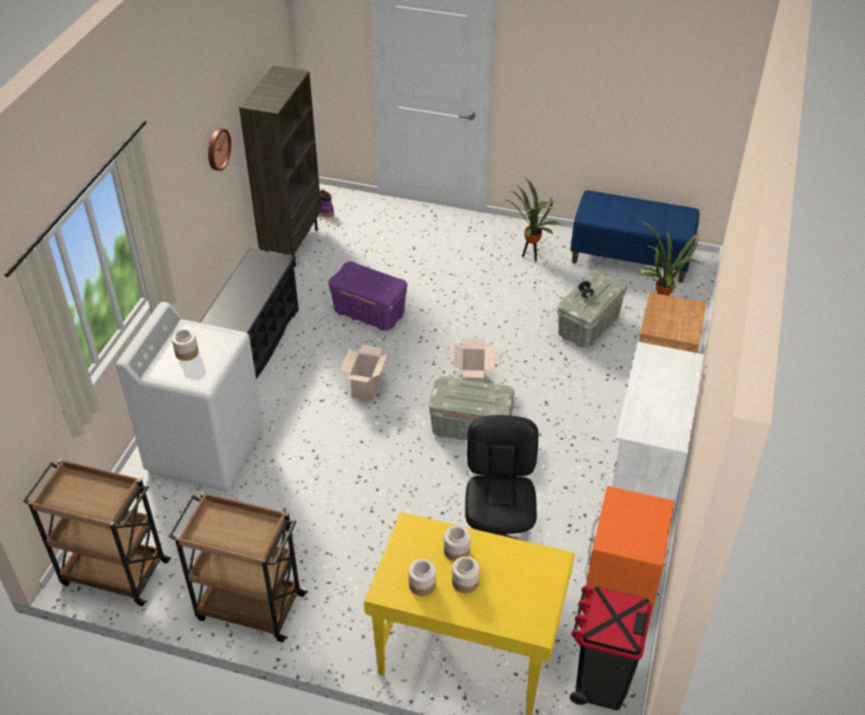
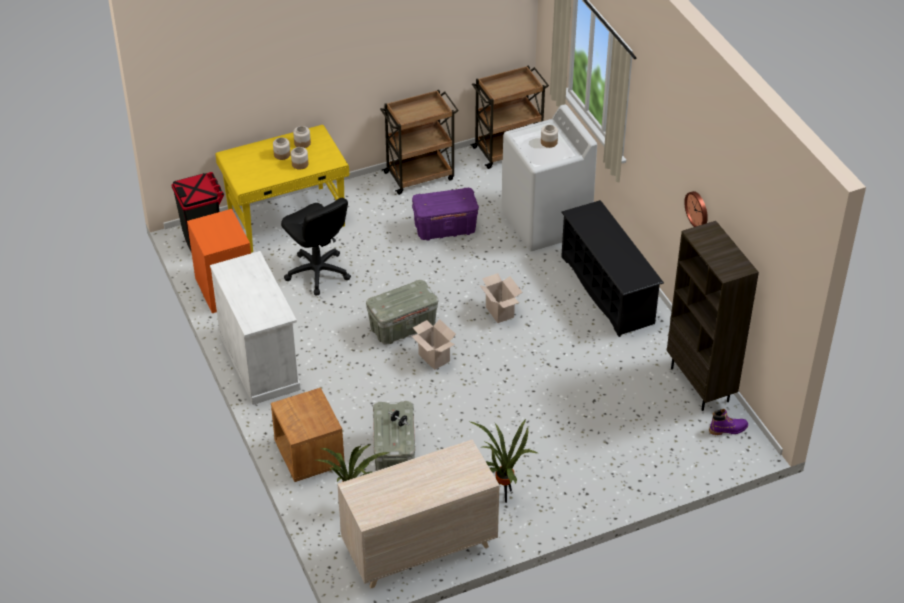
camera: 140 degrees right, 0 degrees up
purple storage box [328,261,407,331] -> purple storage box moved to [412,188,479,241]
blue bench [571,190,700,283] -> beige dresser [337,439,500,588]

